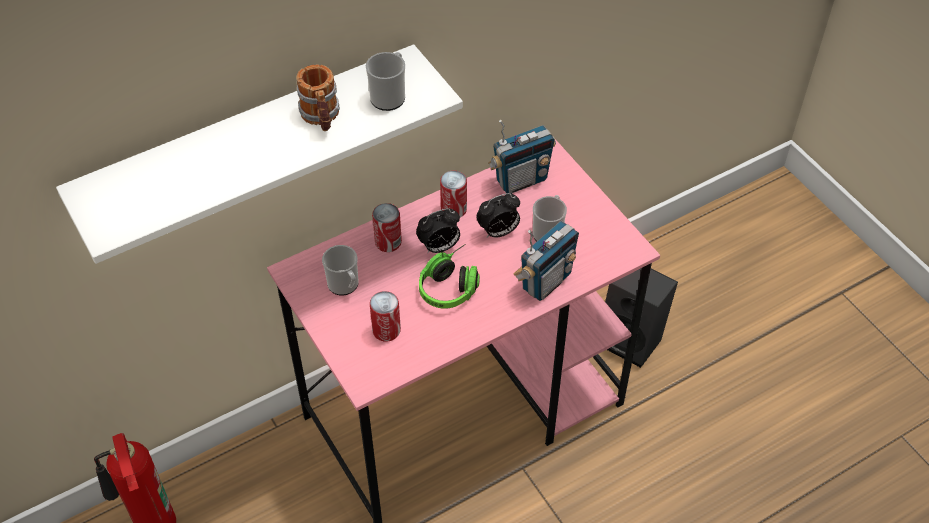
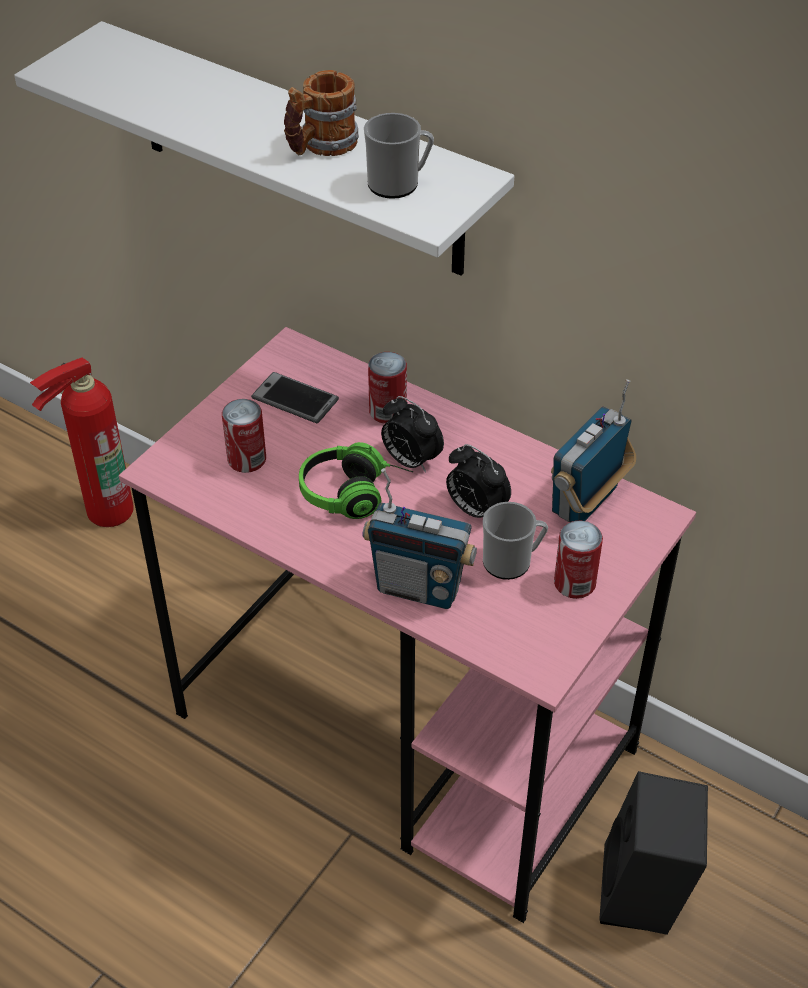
camera: 65 degrees right, 5 degrees down
mug [322,245,359,295] -> phone [251,372,339,423]
can [440,171,467,217] -> can moved to [554,521,603,599]
radio [488,120,556,194] -> radio turned 90 degrees clockwise [551,379,636,522]

